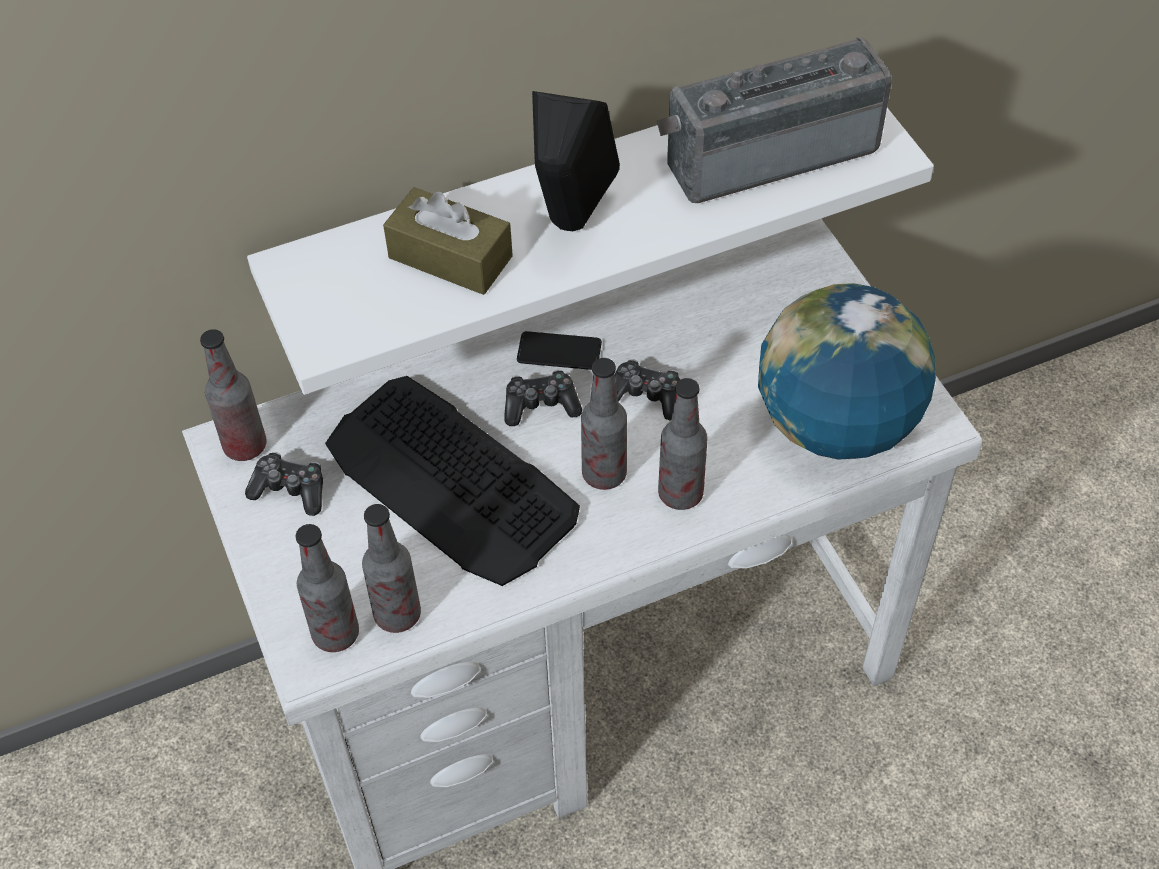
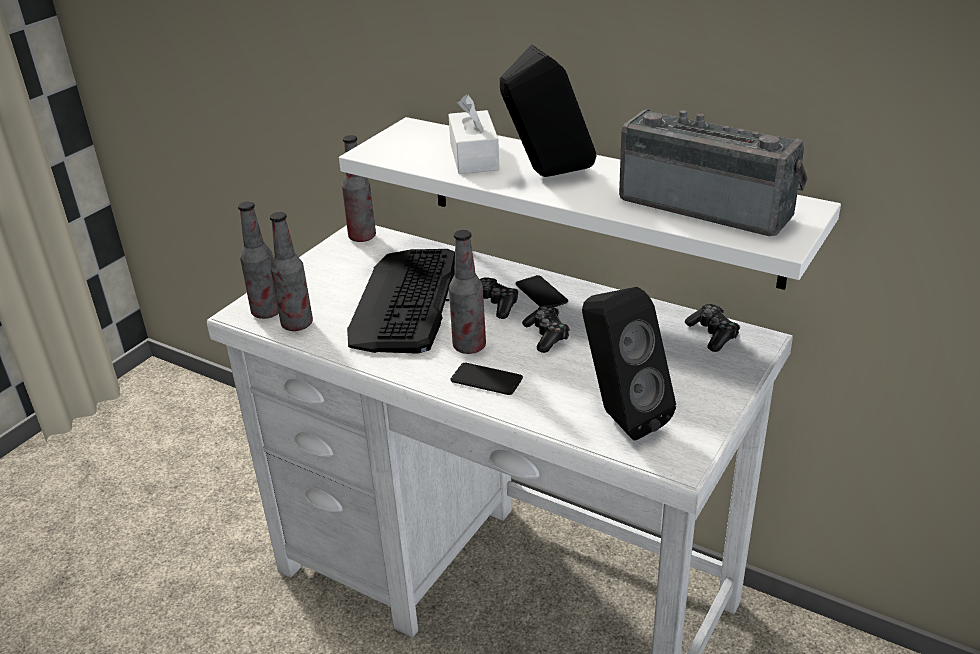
camera: 55 degrees right, 20 degrees down
game controller [245,452,323,516] -> game controller moved to [685,304,740,352]
brown tissue box [383,187,513,295] -> white tissue box [448,94,500,174]
bottle [658,378,708,510] -> phone [450,363,523,395]
globe [758,283,936,460] -> black speaker [582,287,676,440]

